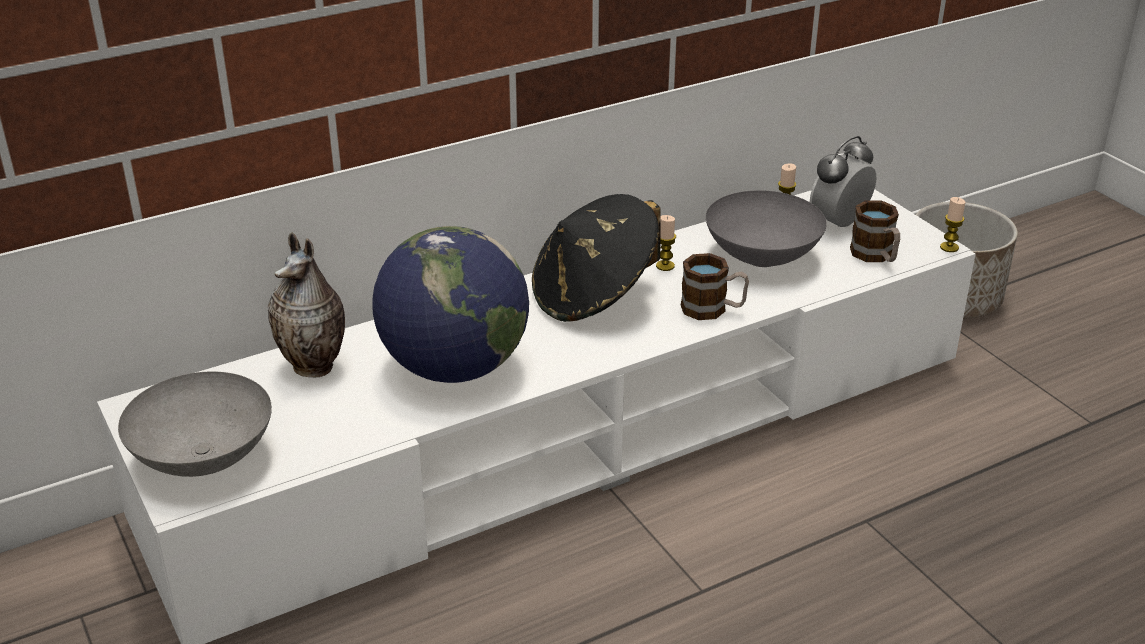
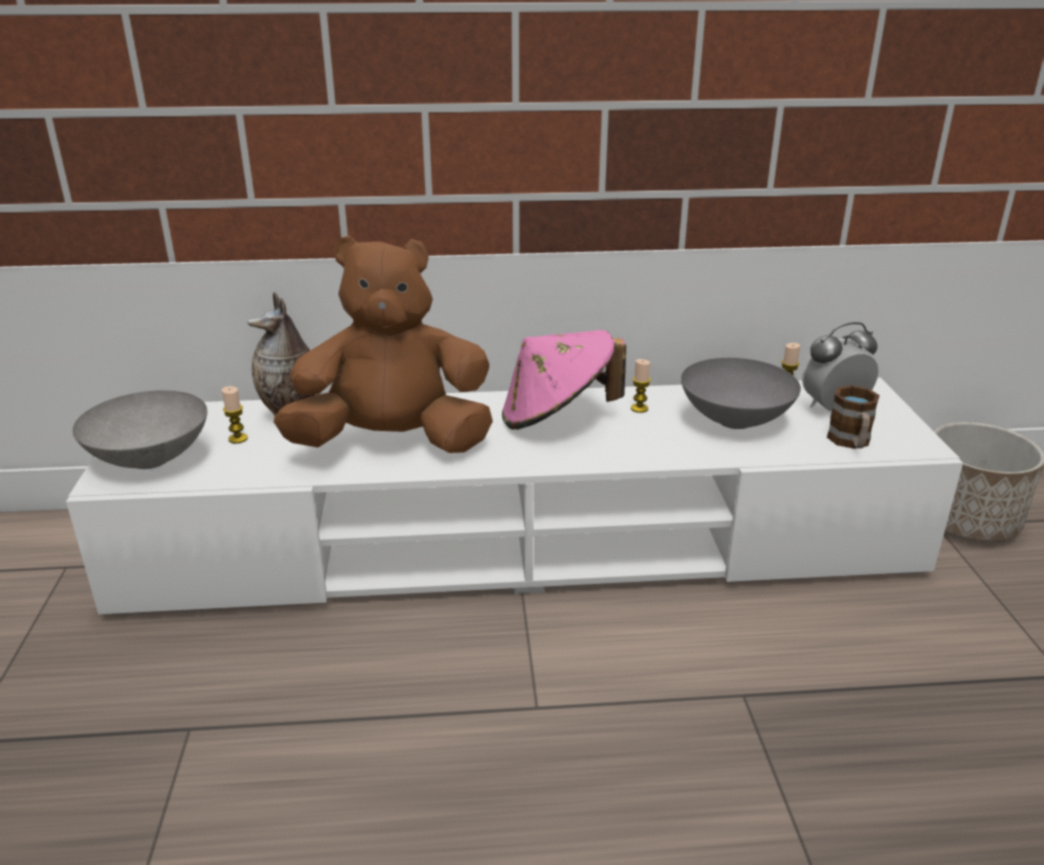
camera: 25 degrees right, 5 degrees down
globe [372,226,529,383] -> brown plush toy [274,236,493,453]
black hat [532,194,661,322] -> pink hat [502,330,626,429]
mug [681,253,749,320] -> none
candle [940,197,966,252] -> candle moved to [222,386,248,444]

